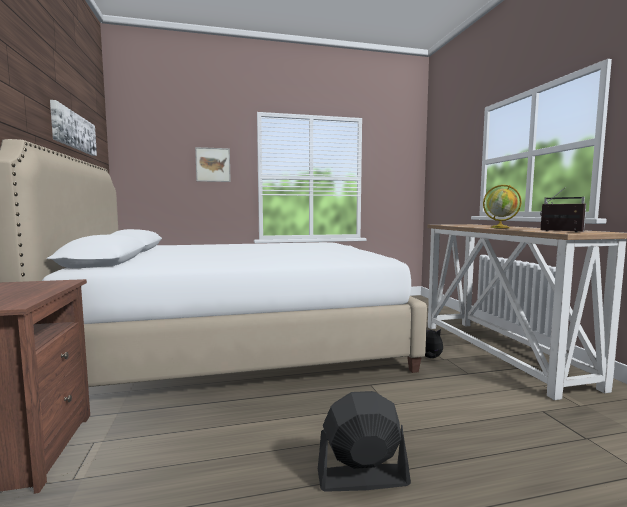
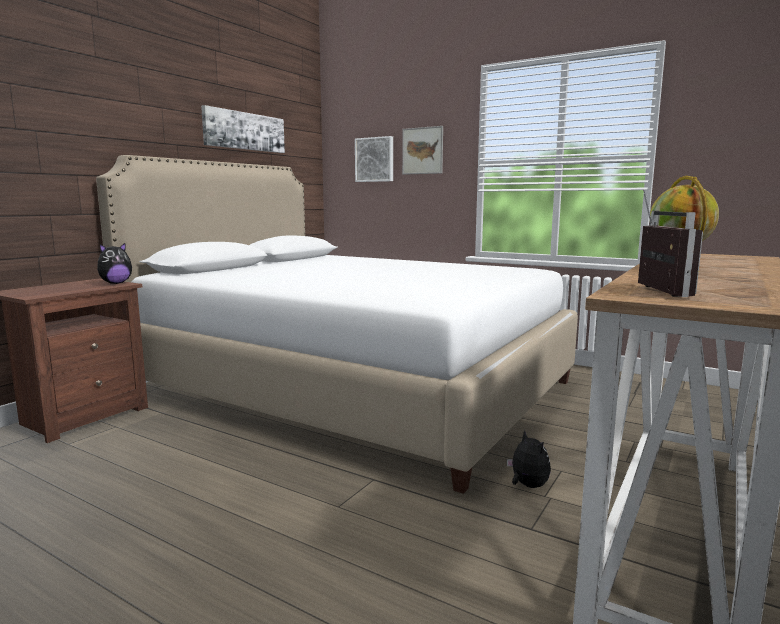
camera: 45 degrees right, 5 degrees up
black fan [318,391,411,492] -> none
none -> plush toy [97,243,132,284]
none -> picture [355,136,393,182]

